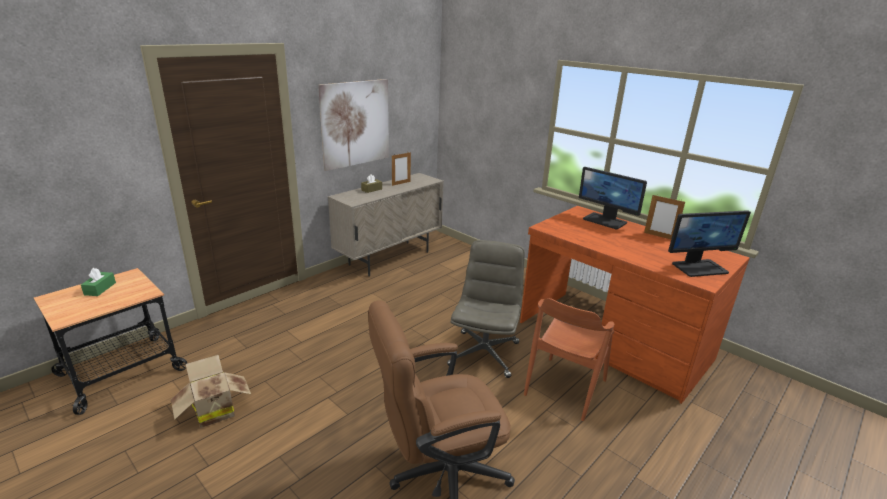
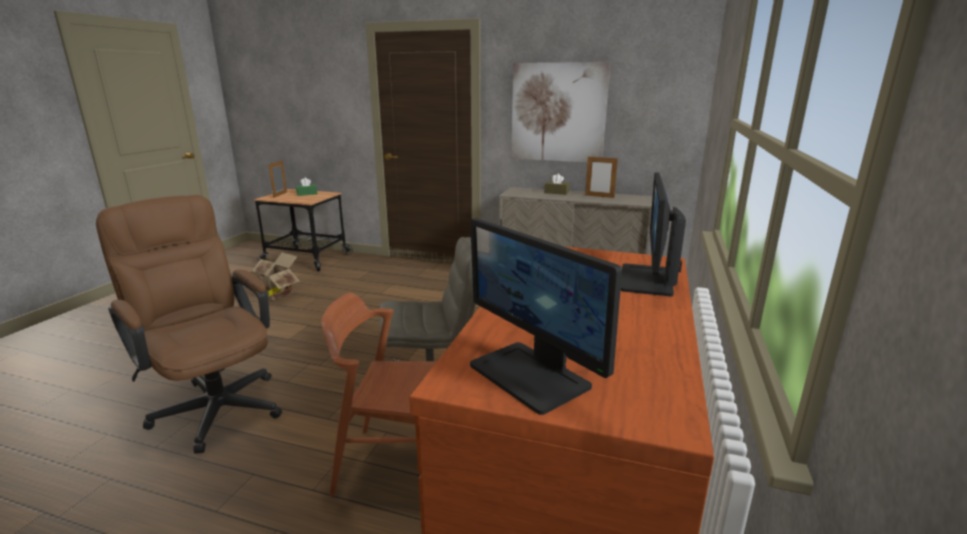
camera: 65 degrees right, 5 degrees down
picture frame [644,194,685,239] -> picture frame moved to [269,161,287,198]

